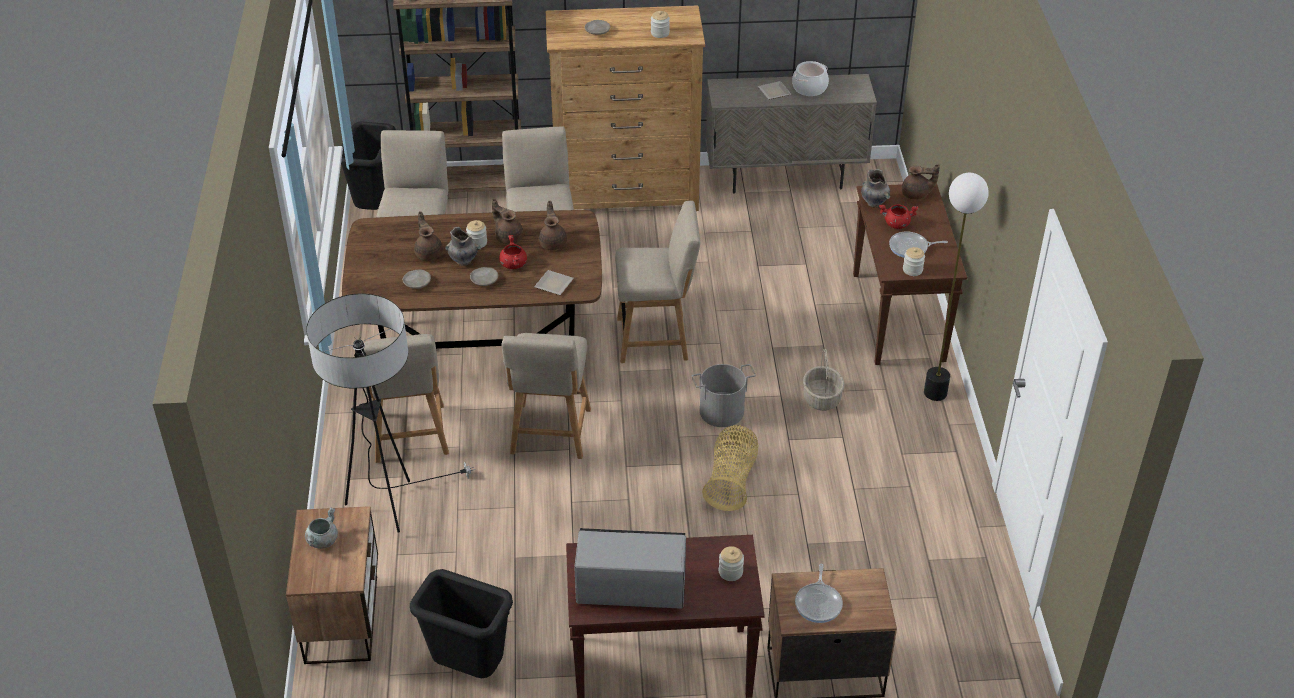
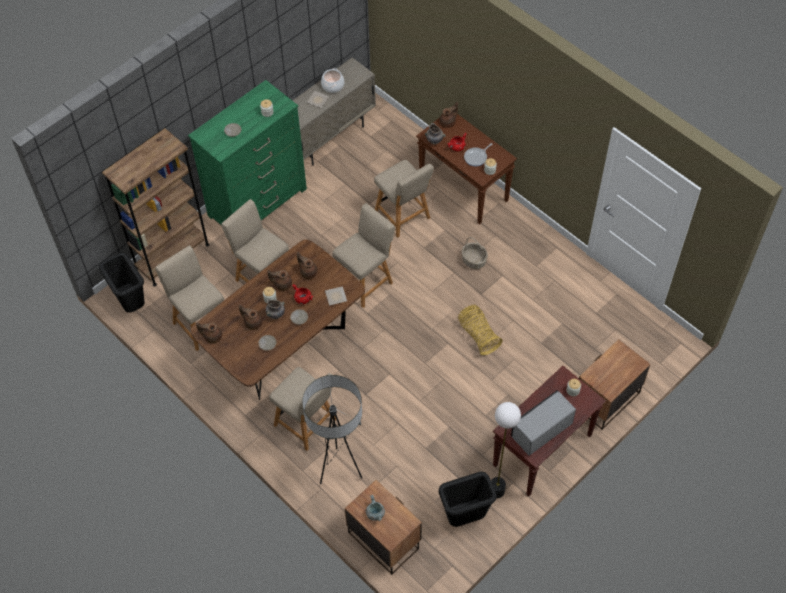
camera: 40 degrees left, 15 degrees up
beige chair [501,333,591,459] -> beige chair moved to [374,160,434,238]
brown dresser [546,5,705,211] -> green dresser [188,80,307,226]
grey bucket [692,364,756,427] -> none
frying pan [795,564,843,623] -> none
floor lamp [924,173,989,401] -> floor lamp moved to [491,402,521,498]
none -> brown teapot [196,322,222,344]

